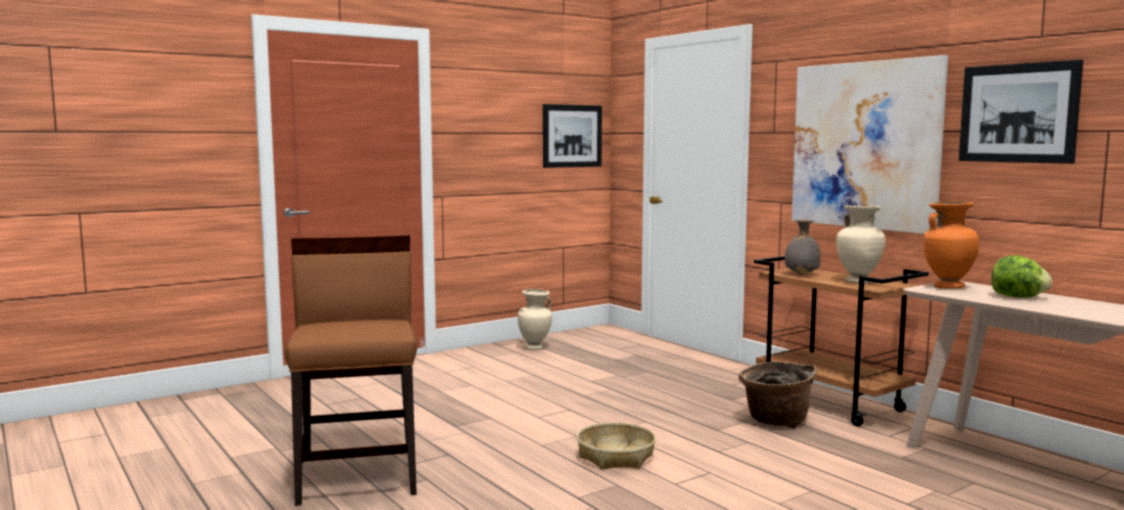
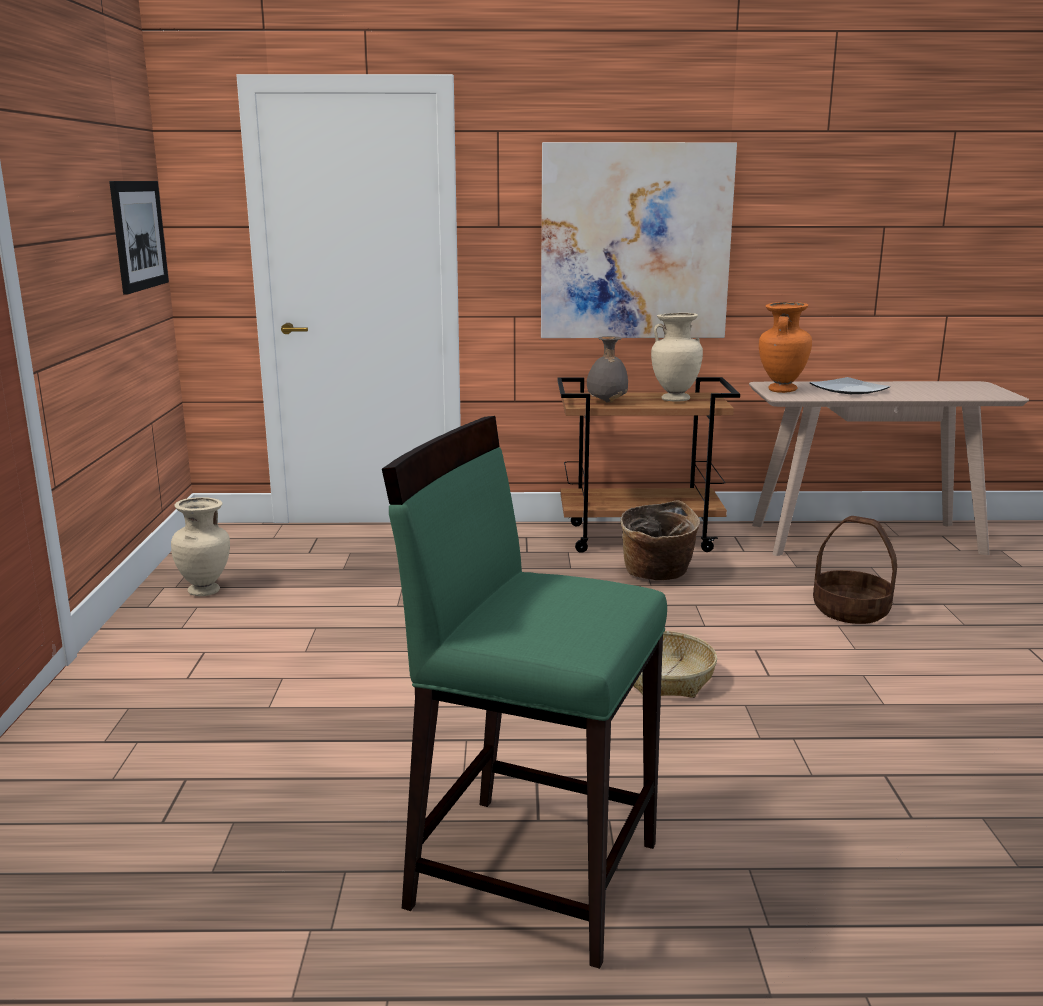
camera: 55 degrees left, 10 degrees up
brown chair [285,236,417,506] -> green stool [382,416,667,969]
picture [959,59,1083,164] -> none
lettuce [991,255,1052,298] -> plate [809,377,890,394]
none -> basket [813,516,897,624]

